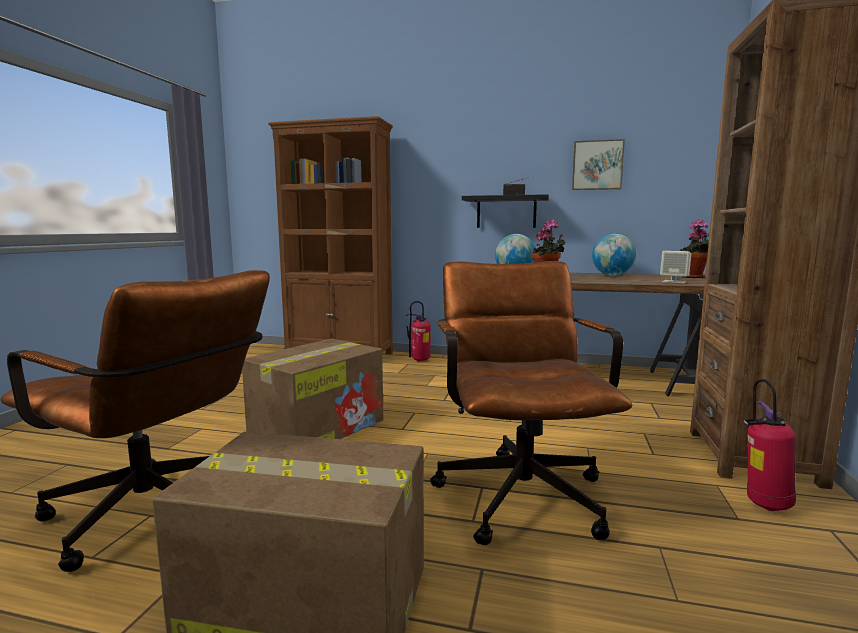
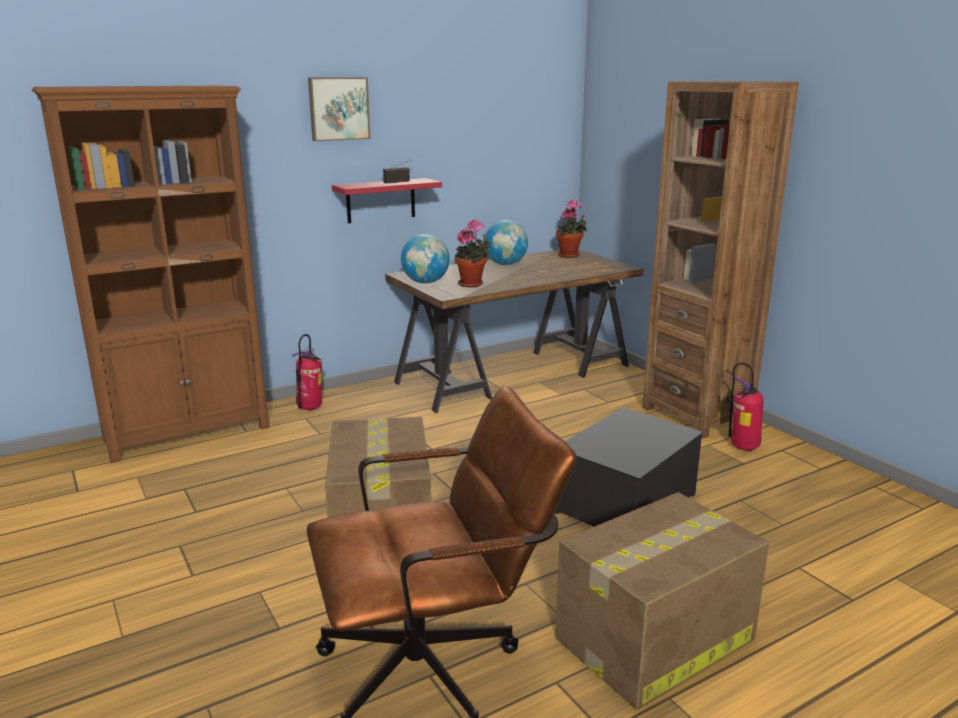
camera: 45 degrees left, 10 degrees up
brown office chair [430,261,632,545] -> storage box [555,407,704,527]
black shelf [462,194,549,228] -> red shelf [332,178,442,223]
picture [572,139,625,190] -> picture moved to [308,77,371,141]
beige speaker [660,251,691,283] -> none

